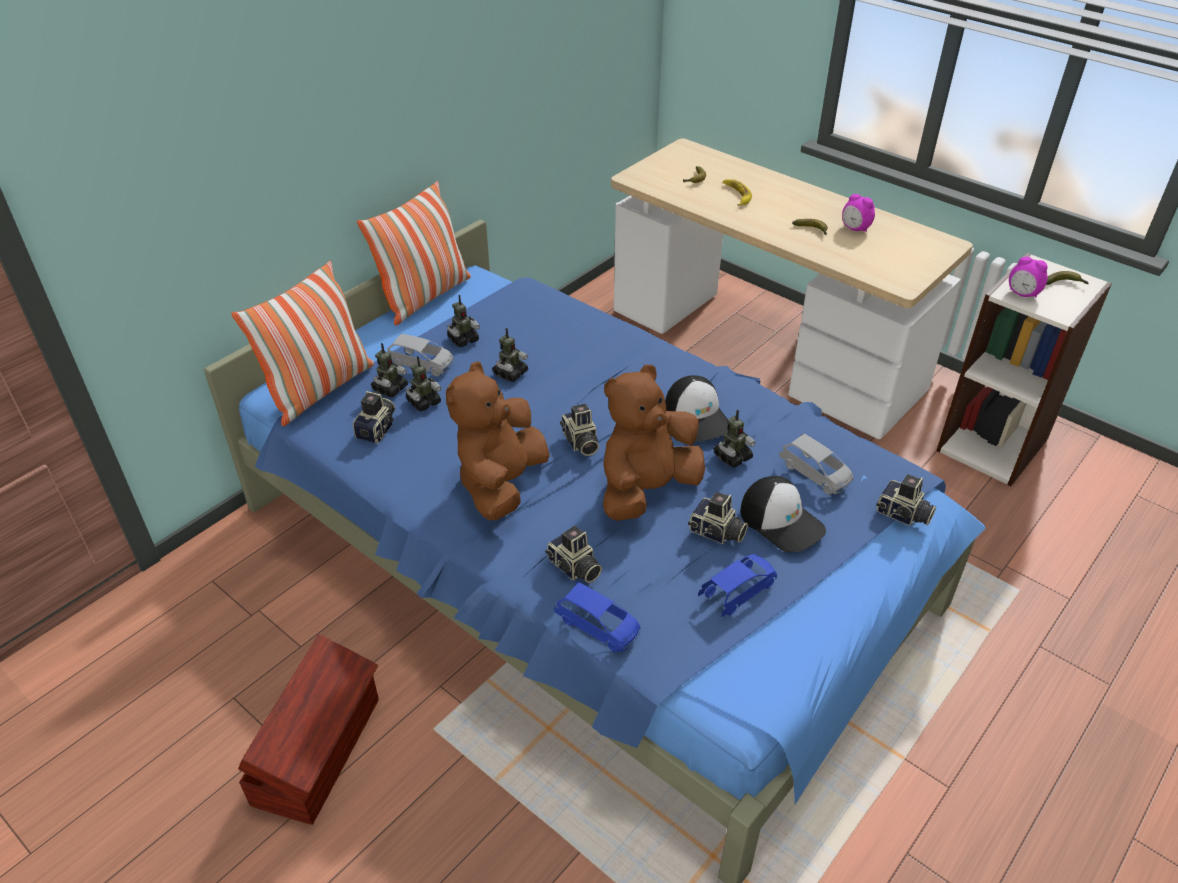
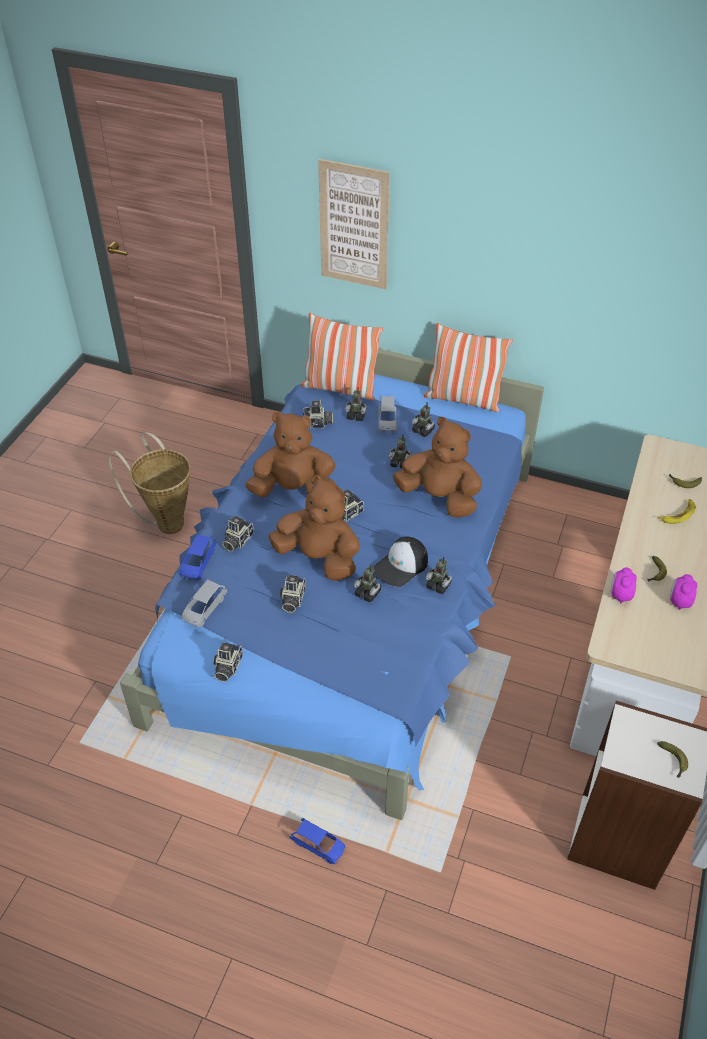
camera: 70 degrees right, 5 degrees up
brown storage box [238,634,379,825] -> basket [109,432,191,534]
toy robot [406,356,441,412] -> toy robot moved to [425,557,452,594]
blue toy car [698,554,777,617] -> blue toy car moved to [290,818,345,864]
cap [740,476,826,552] -> none
grey toy car [779,434,853,495] -> grey toy car moved to [181,579,227,628]
camera [876,474,936,526] -> camera moved to [214,642,243,682]
alarm clock [1009,257,1048,297] -> alarm clock moved to [611,568,637,603]
none -> picture [318,159,390,289]
none -> brown plush toy [393,417,482,518]

